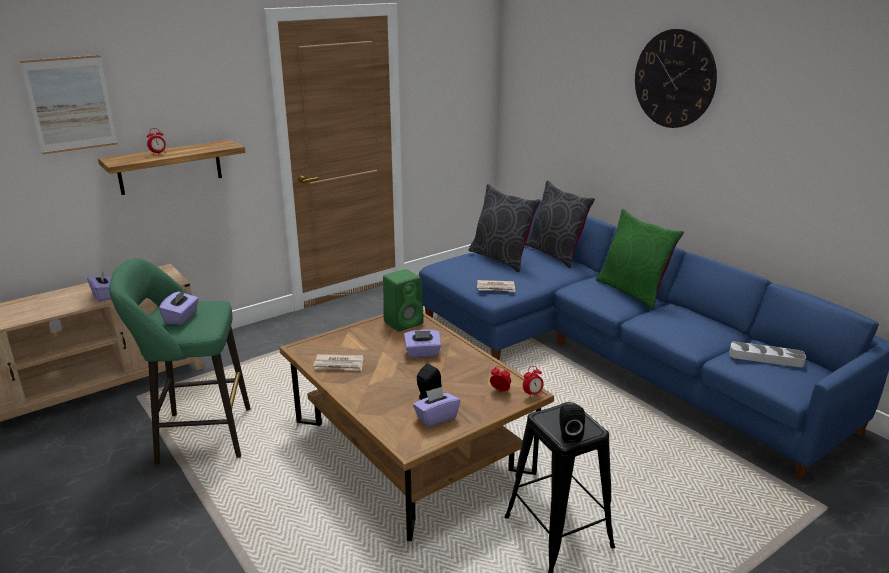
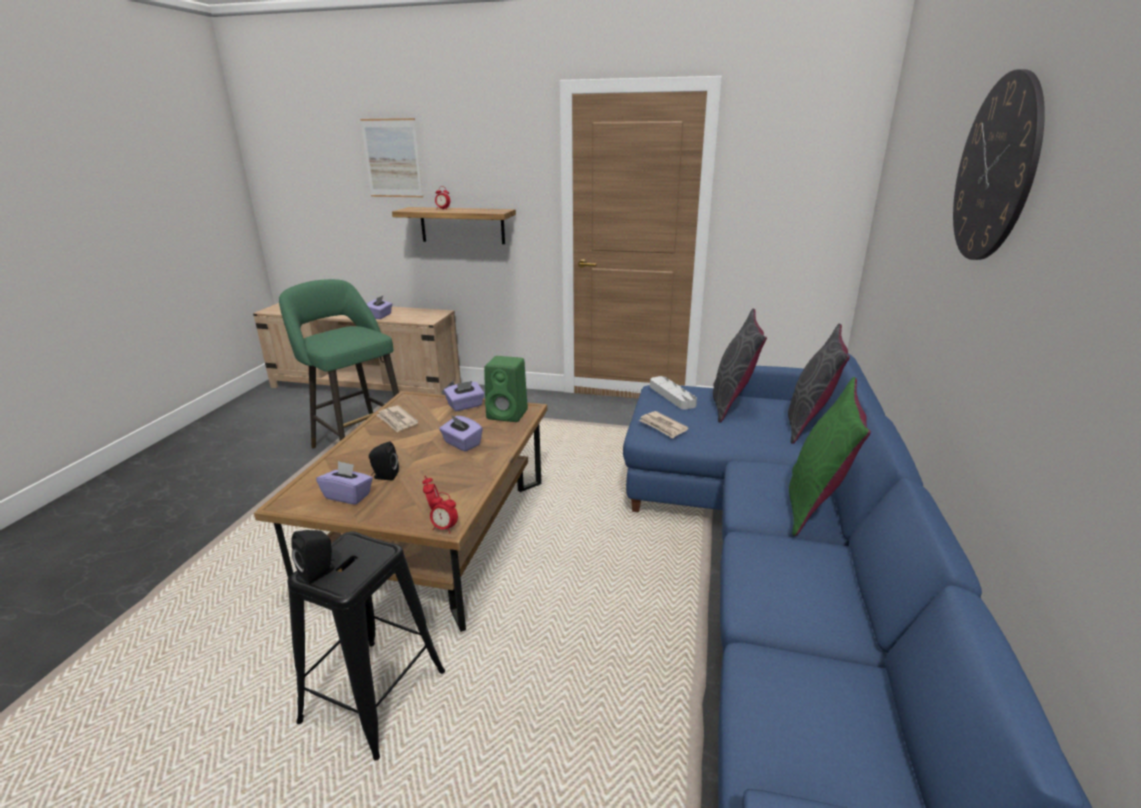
camera: 50 degrees right, 0 degrees up
purple tissue box [159,289,199,325] -> purple tissue box moved to [444,381,485,412]
grey tray [729,341,806,367] -> grey tray moved to [650,376,697,409]

